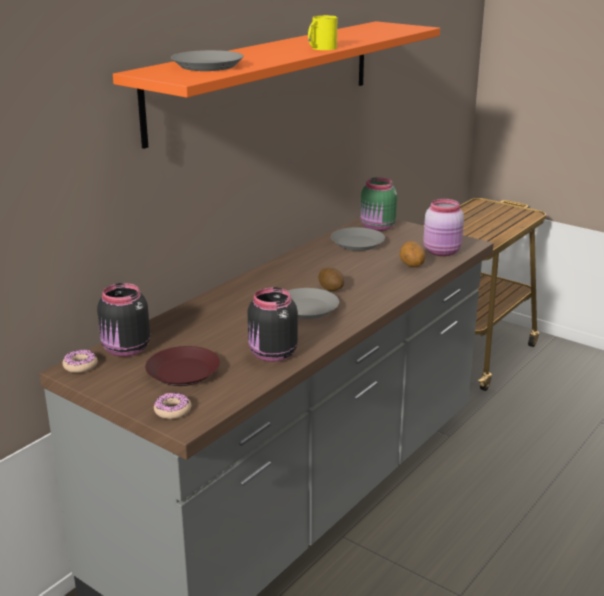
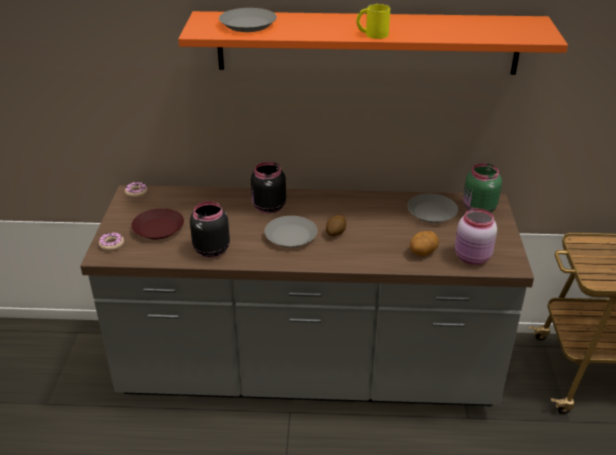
camera: 55 degrees right, 10 degrees up
black jar [97,283,150,357] -> black jar moved to [251,162,286,213]

